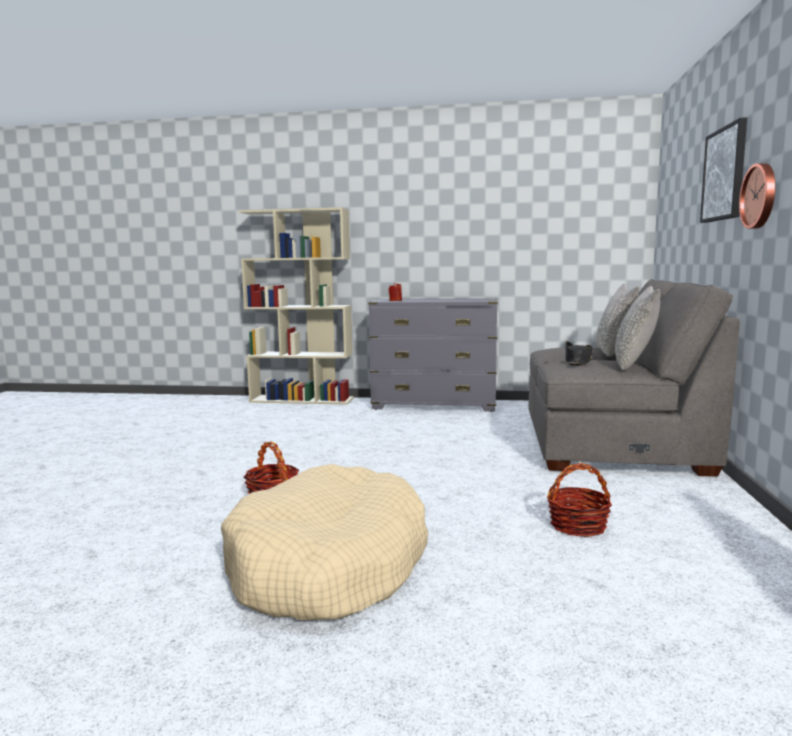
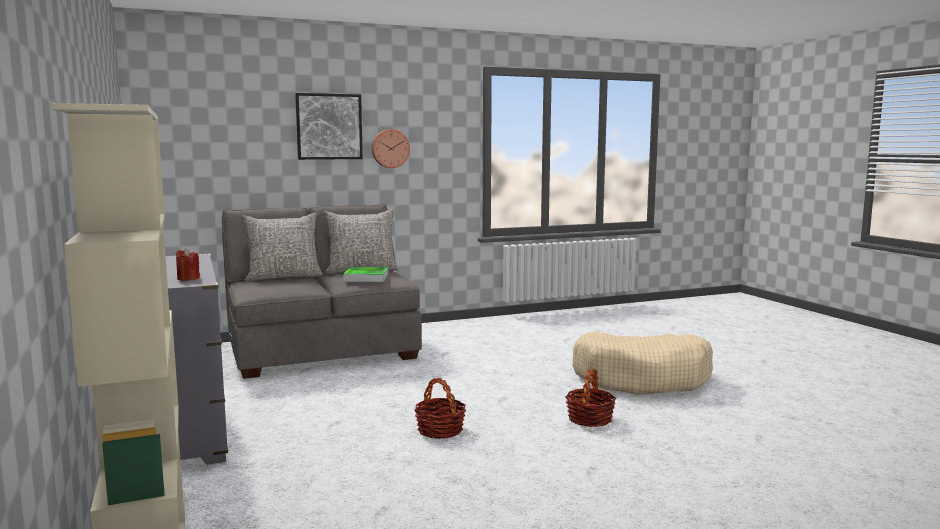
camera: 120 degrees left, 0 degrees up
basket [547,463,612,537] -> basket moved to [414,378,466,439]
black hat [565,341,592,366] -> tray [343,267,388,282]

